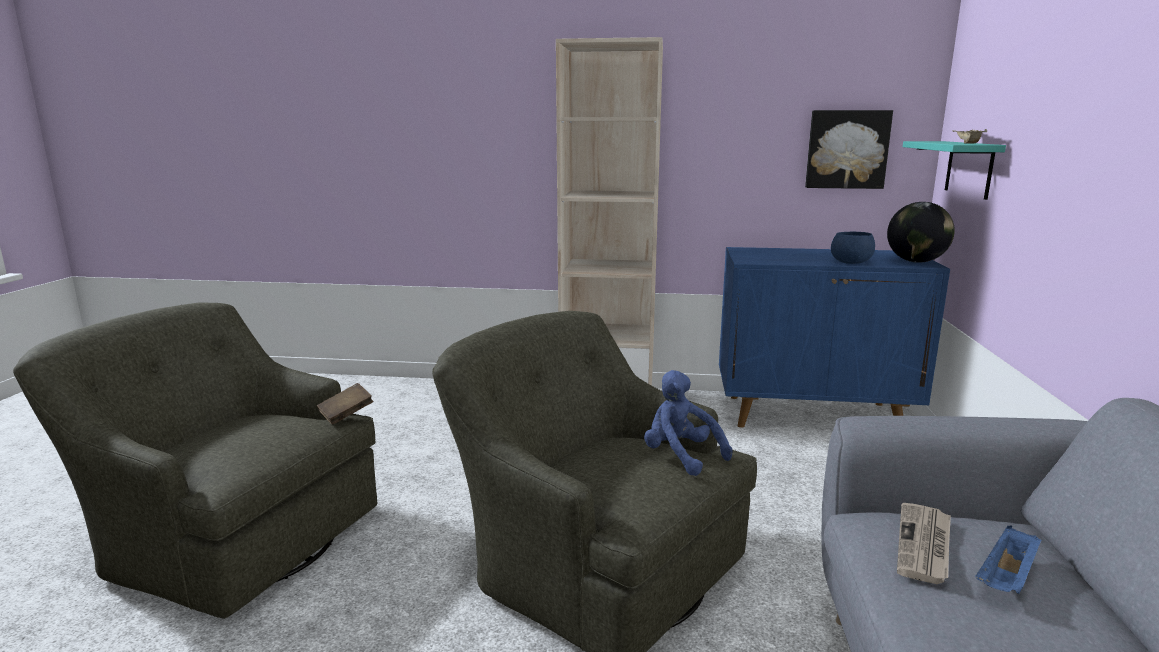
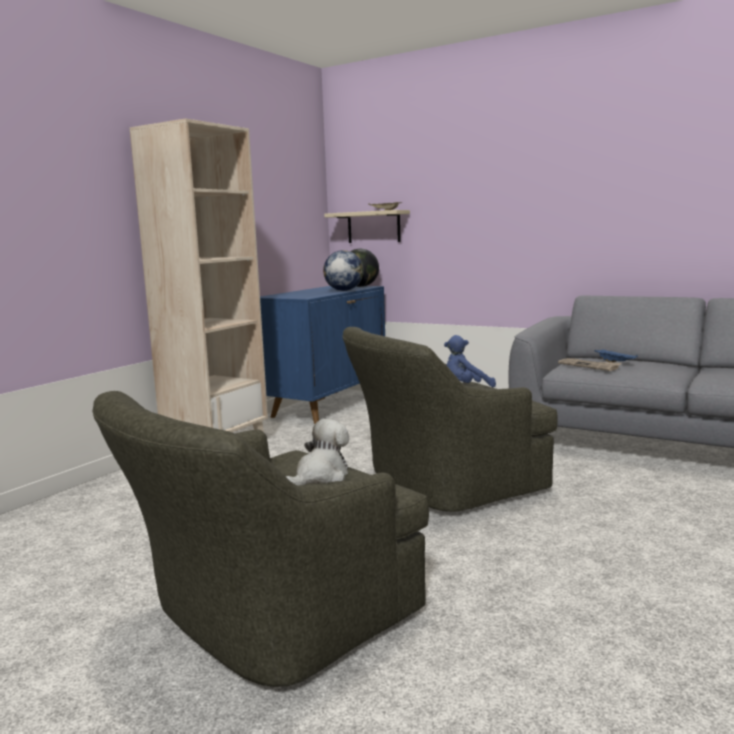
camera: 65 degrees left, 5 degrees down
brown book [317,383,373,424] -> none
picture [805,110,893,189] -> none
blue bowl [831,232,875,264] -> globe [323,250,364,291]
turquoise shelf [903,141,1006,200] -> beige shelf [324,210,410,243]
none -> plush toy [286,419,349,486]

